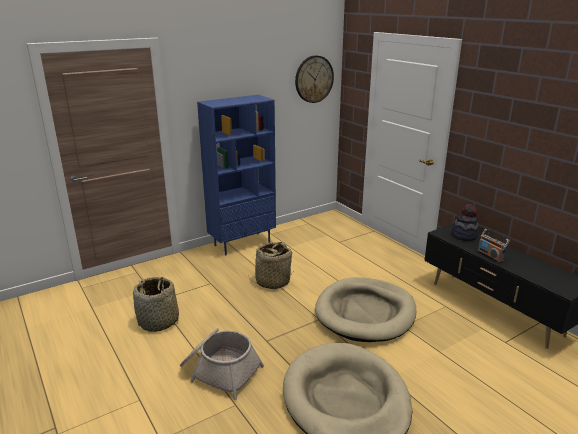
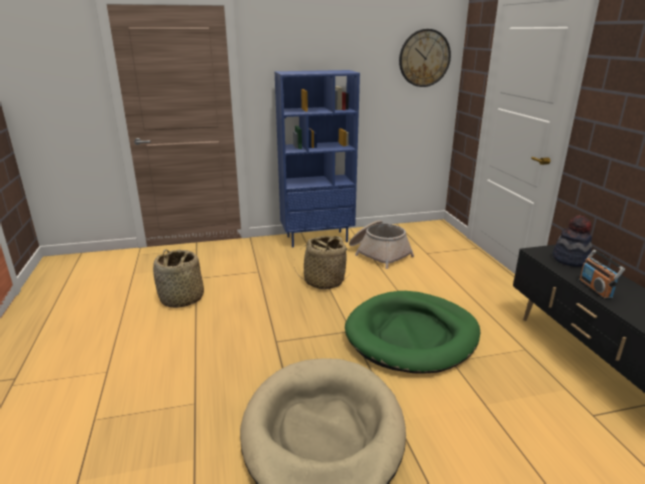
camera: 20 degrees right, 0 degrees up
basket [180,328,264,400] -> basket moved to [349,220,414,269]
beige dog bed [315,277,416,342] -> green dog bed [345,291,481,374]

